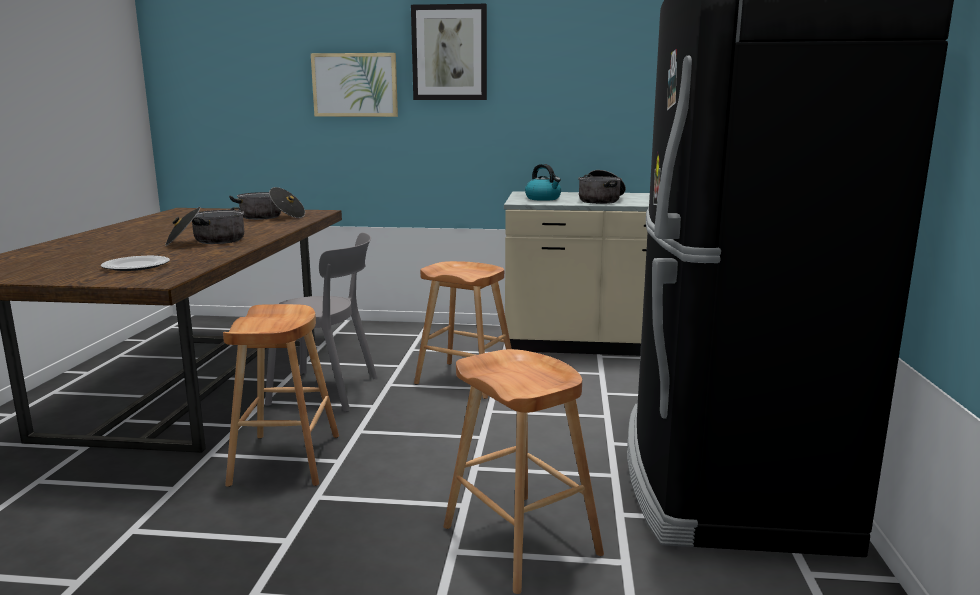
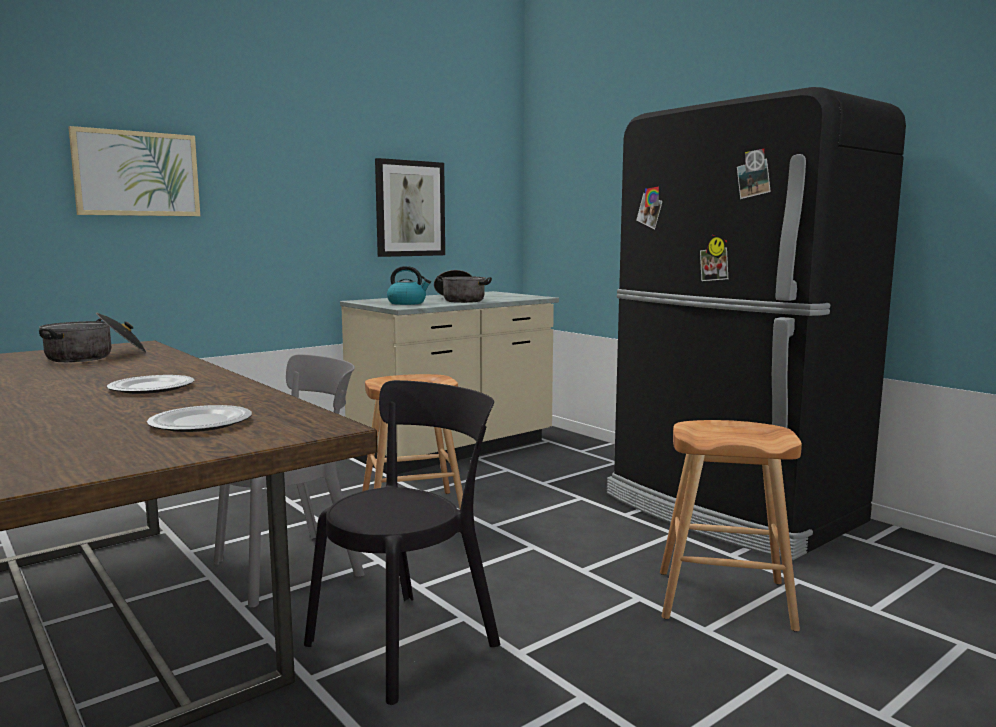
camera: 45 degrees left, 5 degrees down
cooking pot [165,207,244,246] -> plate [107,375,194,394]
brown stool [223,304,339,487] -> black chair [304,380,501,705]
picture [411,4,487,100] -> picture moved to [375,158,445,257]

